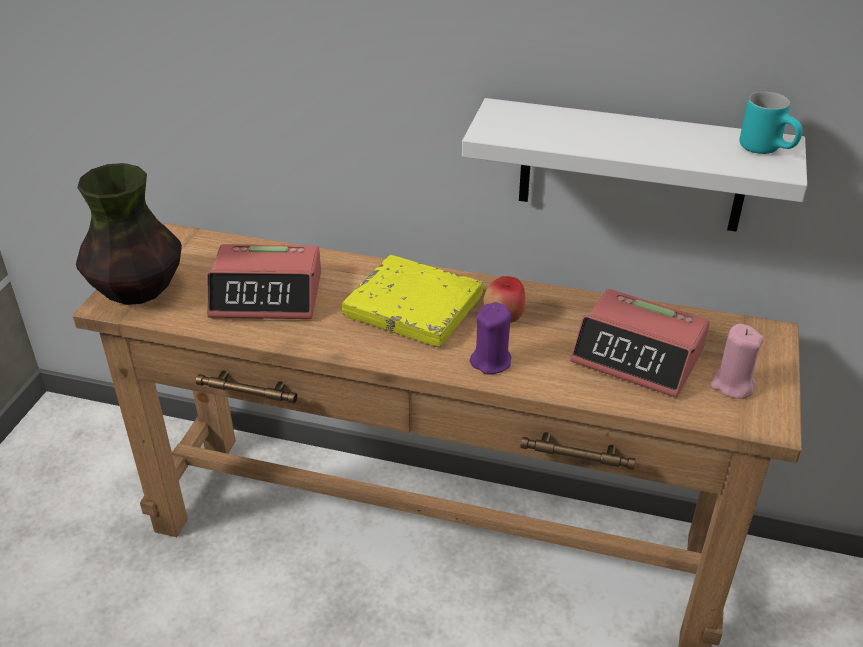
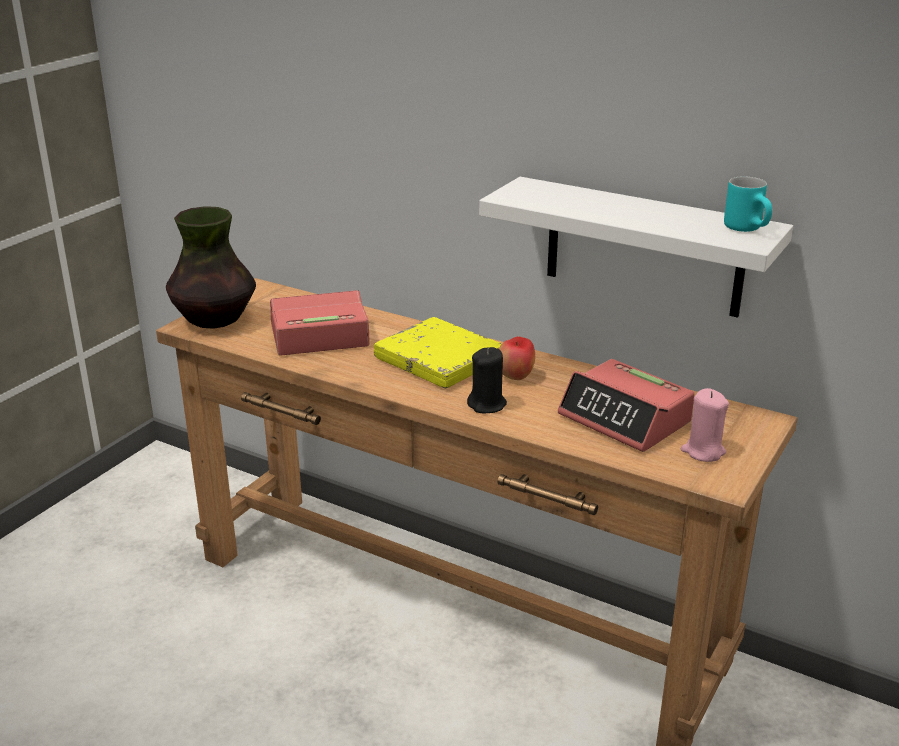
camera: 15 degrees right, 10 degrees down
alarm clock [206,244,321,319] -> alarm clock turned 150 degrees clockwise [270,290,370,355]
purple candle [470,302,511,375] -> black candle [467,347,507,413]

